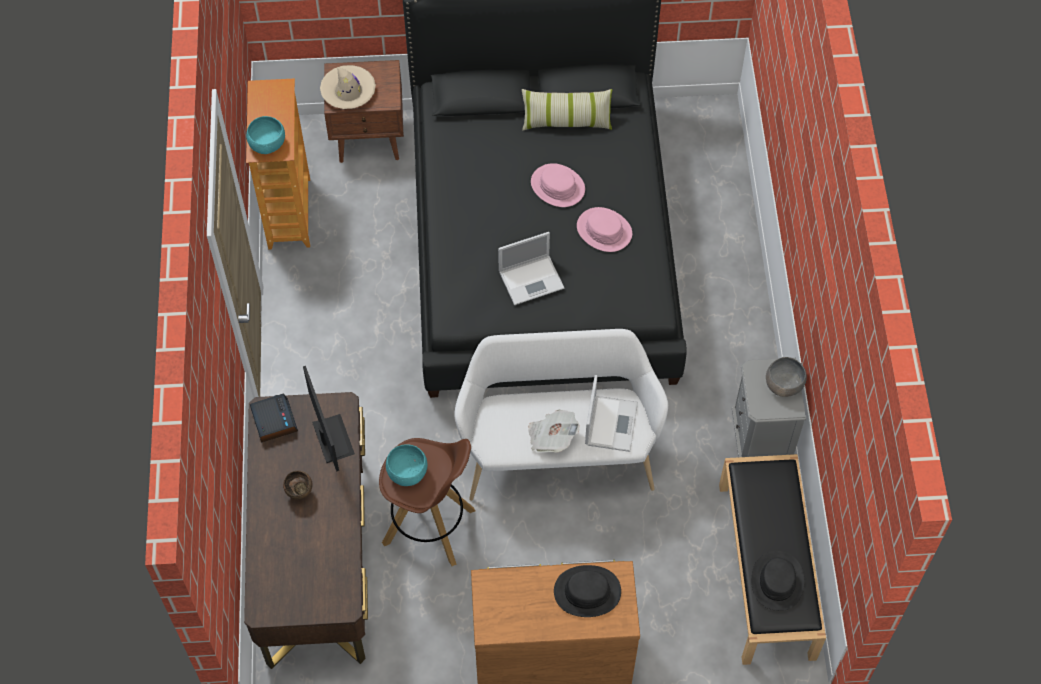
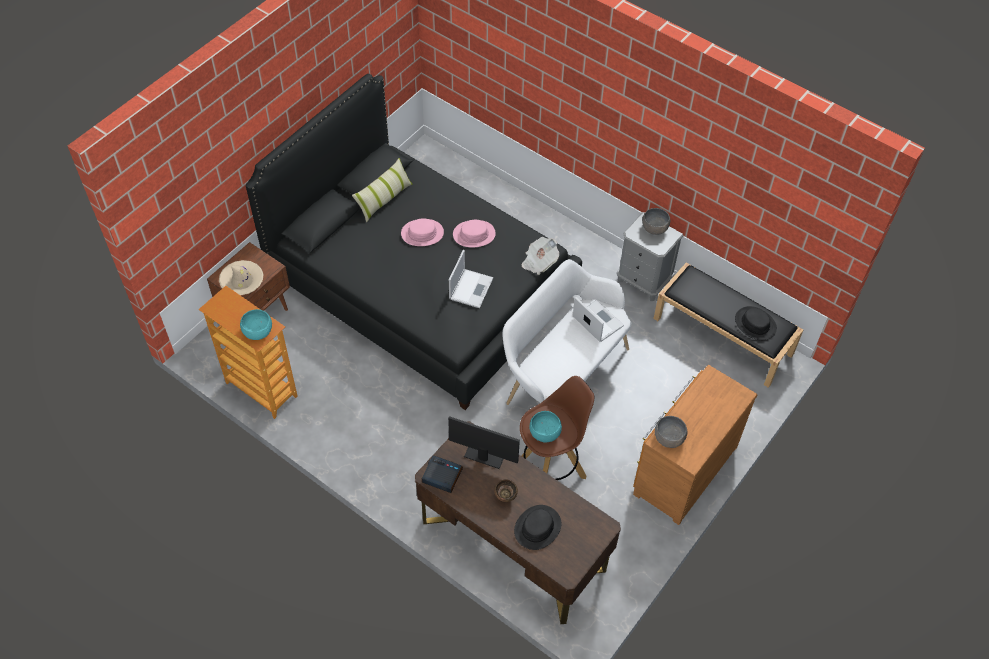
camera: 50 degrees left, 5 degrees down
newspaper [528,409,580,453] -> newspaper moved to [521,237,559,275]
black hat [554,565,621,617] -> black hat moved to [514,505,562,550]
none -> grey bowl [655,416,687,448]

